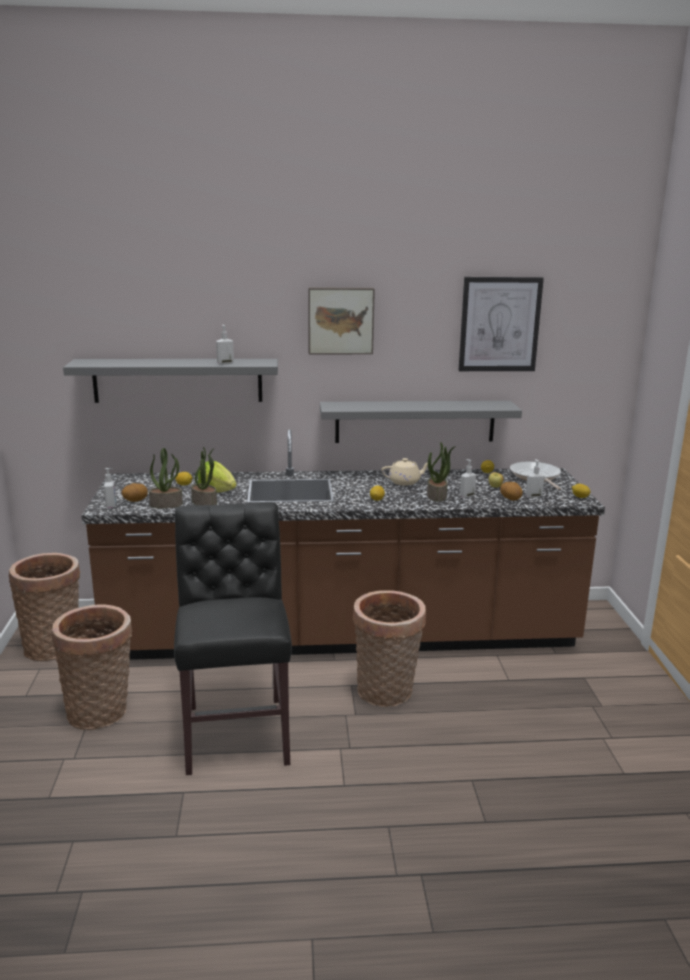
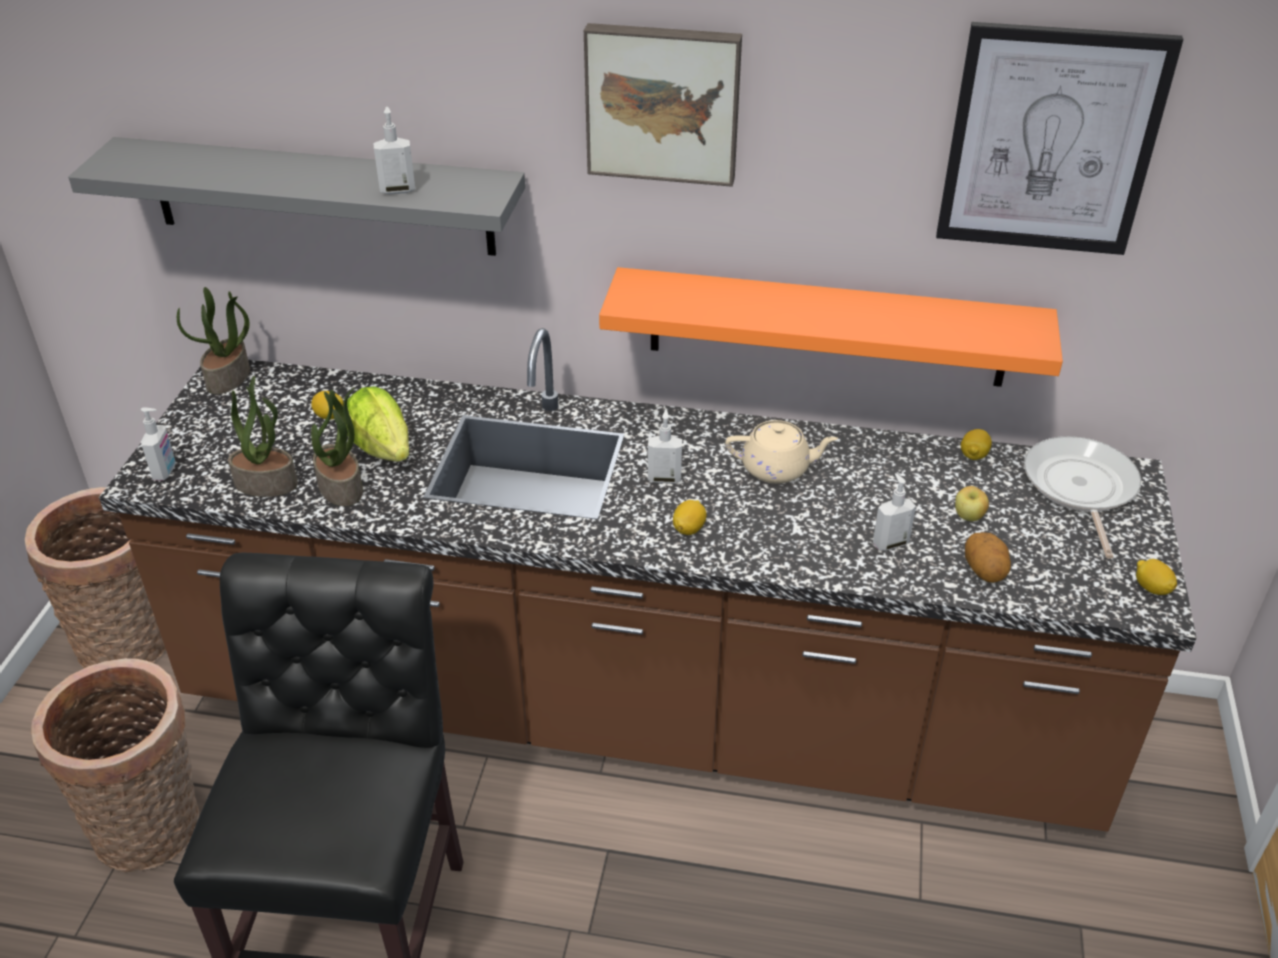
camera: 15 degrees right, 20 degrees up
potato [121,483,148,502] -> none
grey shelf [320,401,522,443] -> orange shelf [599,267,1063,387]
basket [353,590,426,707] -> none
potted plant [427,442,455,501] -> potted plant moved to [177,287,250,394]
soap dispenser [526,459,545,498] -> soap dispenser moved to [648,410,682,484]

